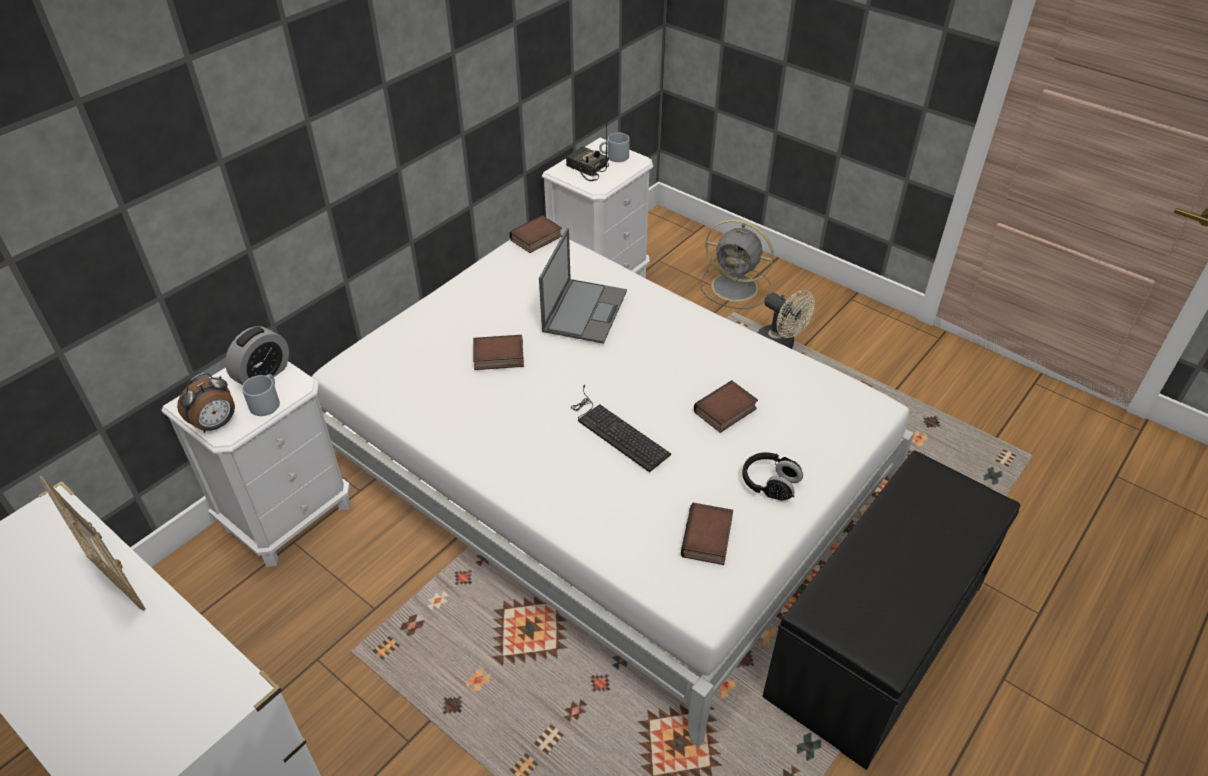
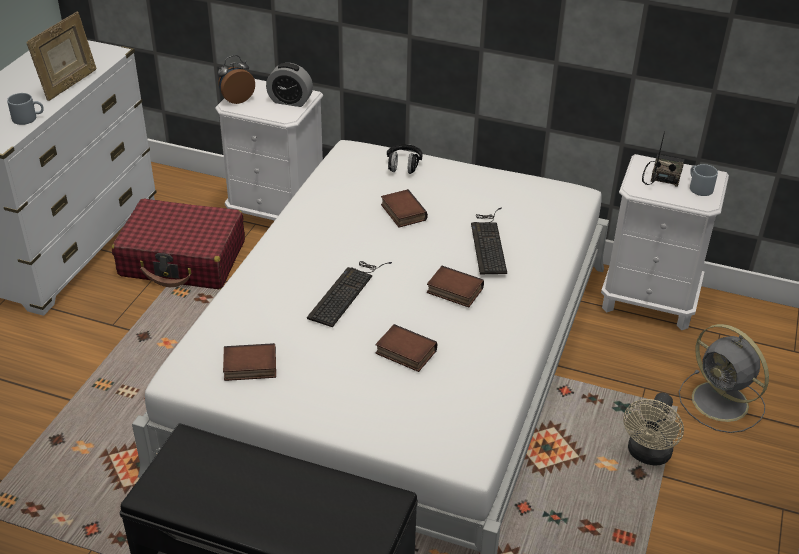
camera: 70 degrees right, 5 degrees down
alarm clock [177,373,235,433] -> alarm clock turned 120 degrees clockwise [218,55,255,104]
grey mug [242,374,280,416] -> grey mug moved to [7,93,44,125]
book [510,215,562,253] -> book moved to [427,266,484,308]
laptop [539,228,627,344] -> keyboard [471,208,507,274]
grey fan [701,219,774,309] -> grey fan turned 45 degrees counterclockwise [679,324,769,433]
black headphones [743,452,803,501] -> black headphones moved to [387,144,422,174]
none -> red suitcase [112,199,245,289]

